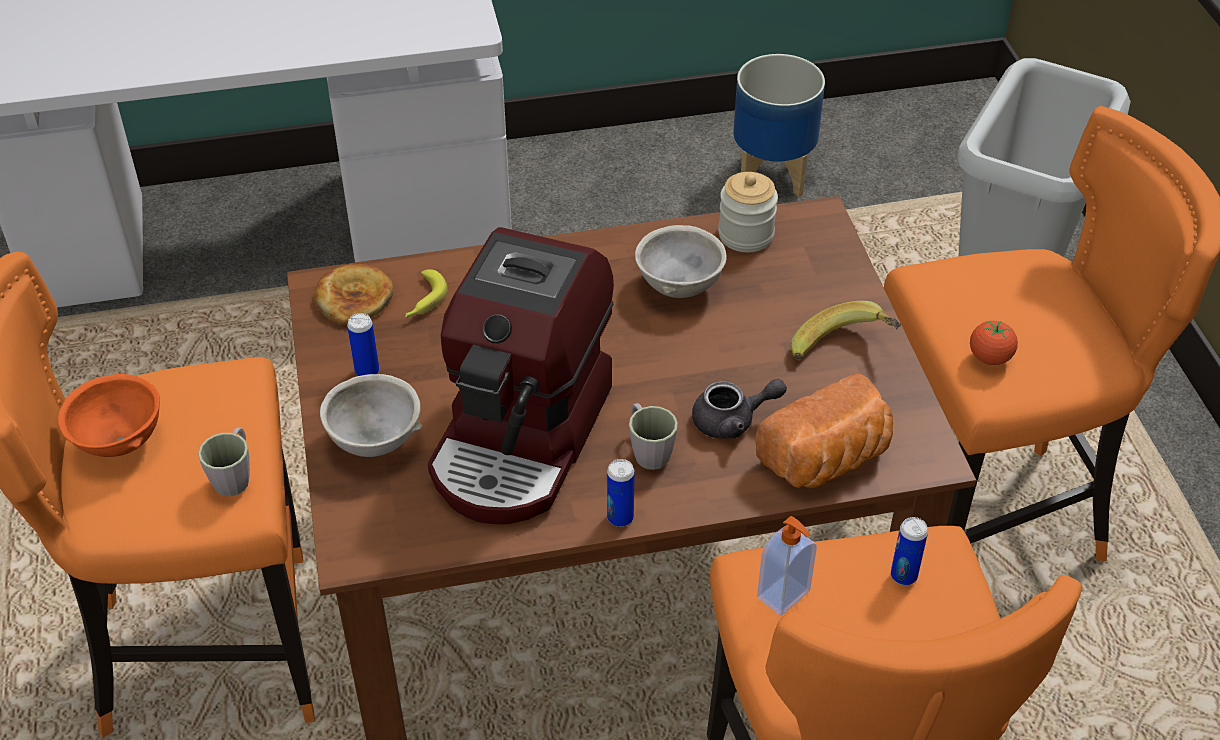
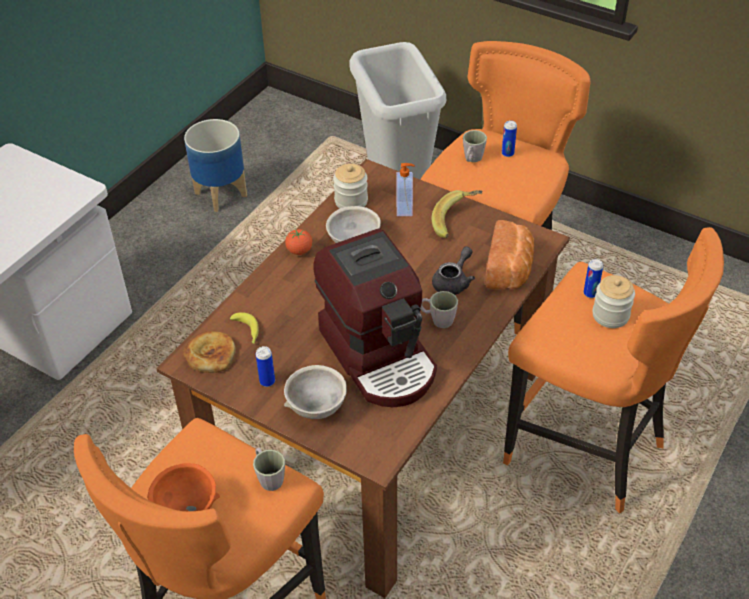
camera: 45 degrees left, 0 degrees up
can [607,459,635,527] -> can moved to [502,120,517,157]
soap dispenser [757,516,817,616] -> soap dispenser moved to [397,163,415,216]
tomato [970,321,1018,365] -> tomato moved to [285,229,313,255]
none -> grey mug [463,130,487,162]
none -> jar [593,275,635,328]

